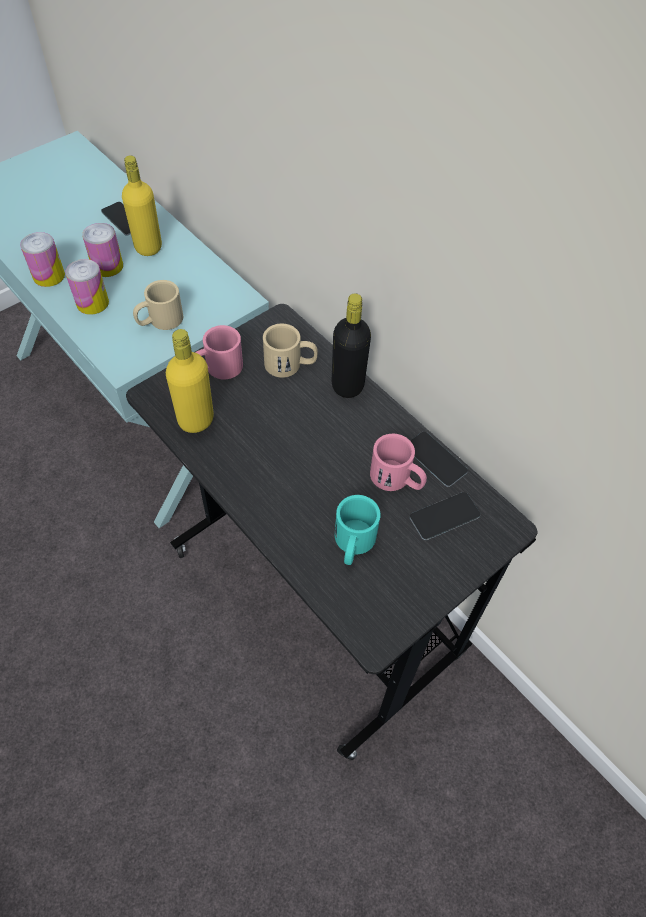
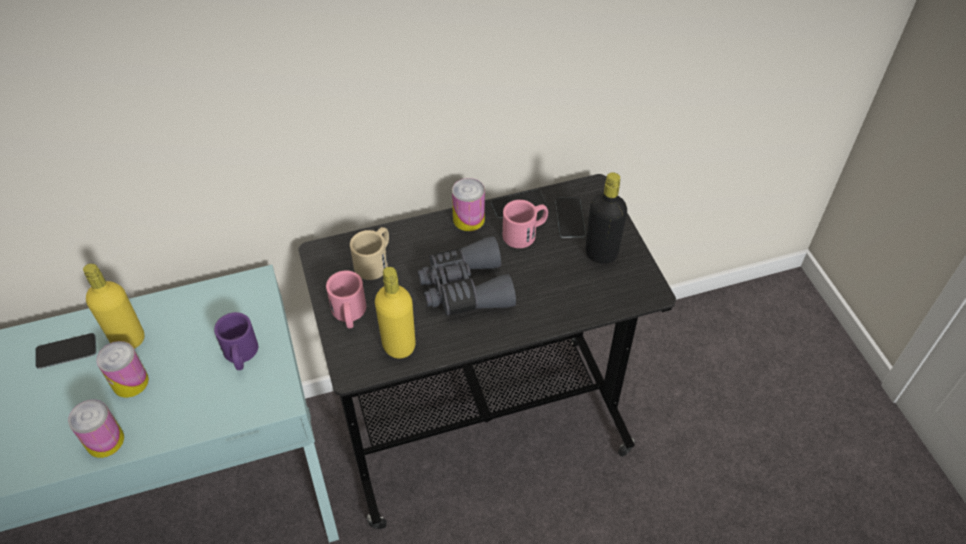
camera: 65 degrees left, 5 degrees down
can [65,259,109,315] -> can moved to [452,178,485,231]
beige mug [133,280,183,330] -> purple mug [214,312,258,370]
black bottle [332,293,371,398] -> black bottle moved to [585,172,627,264]
turquoise mug [335,495,381,565] -> none
none -> grey binoculars [418,236,516,316]

